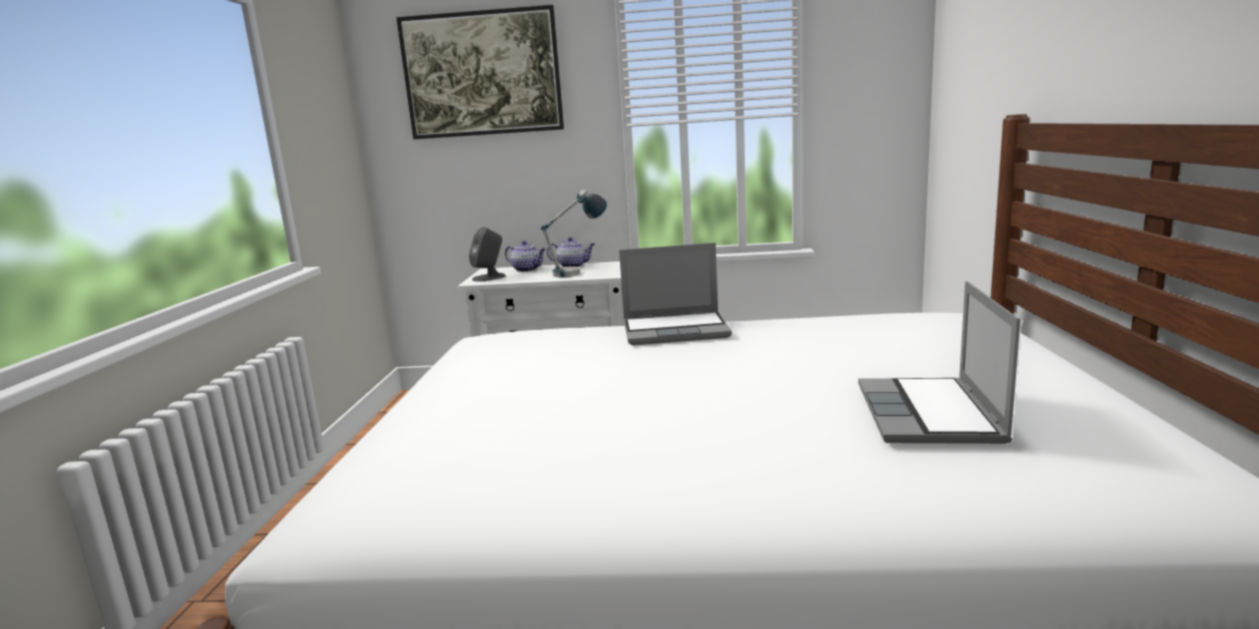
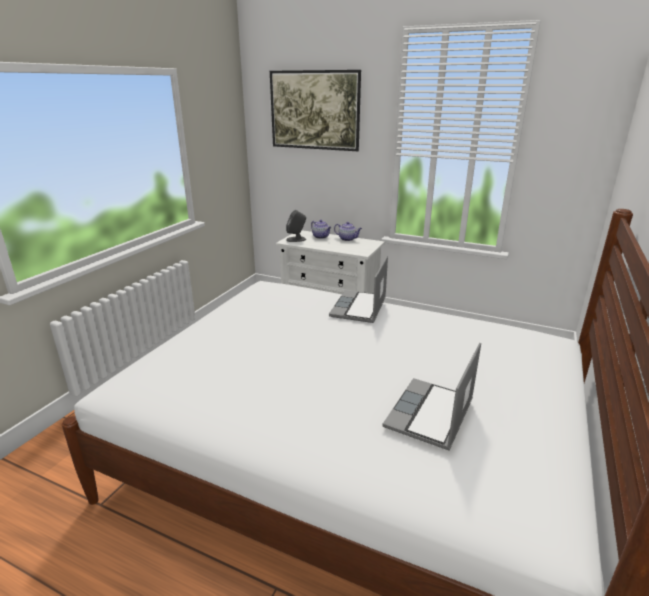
camera: 20 degrees right, 10 degrees up
table lamp [541,189,607,277] -> none
laptop [619,243,732,346] -> laptop turned 90 degrees clockwise [329,256,388,323]

